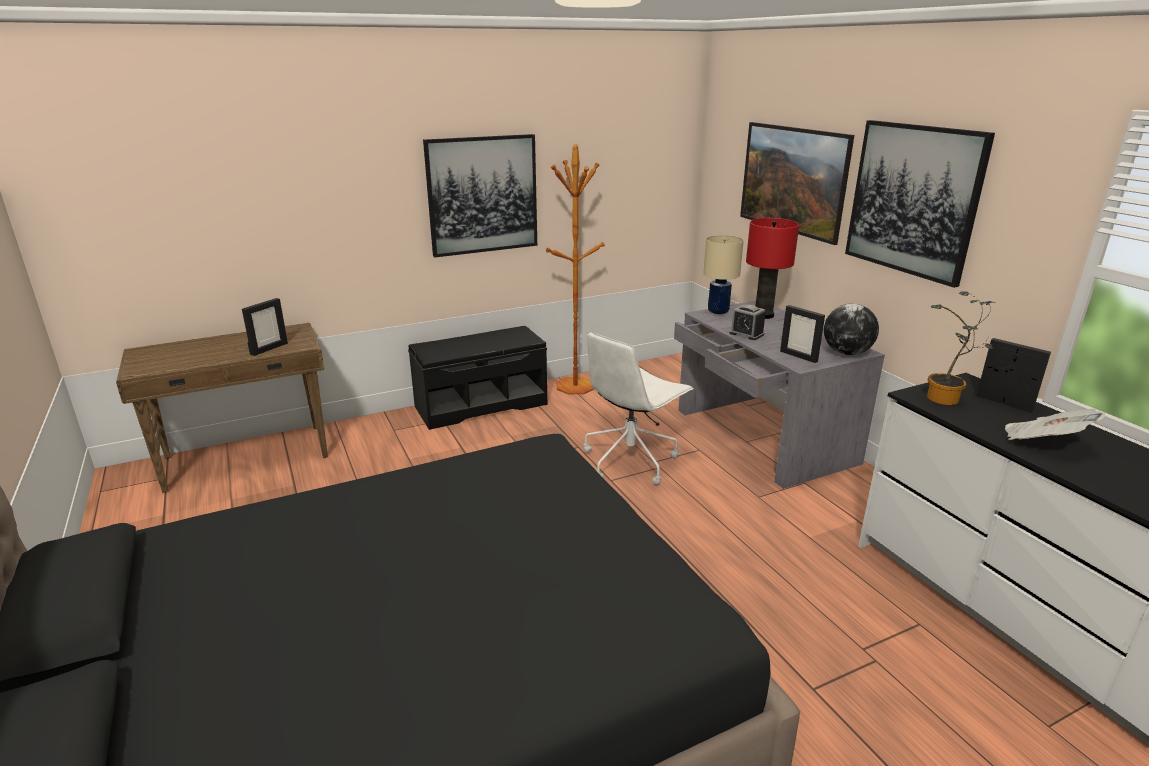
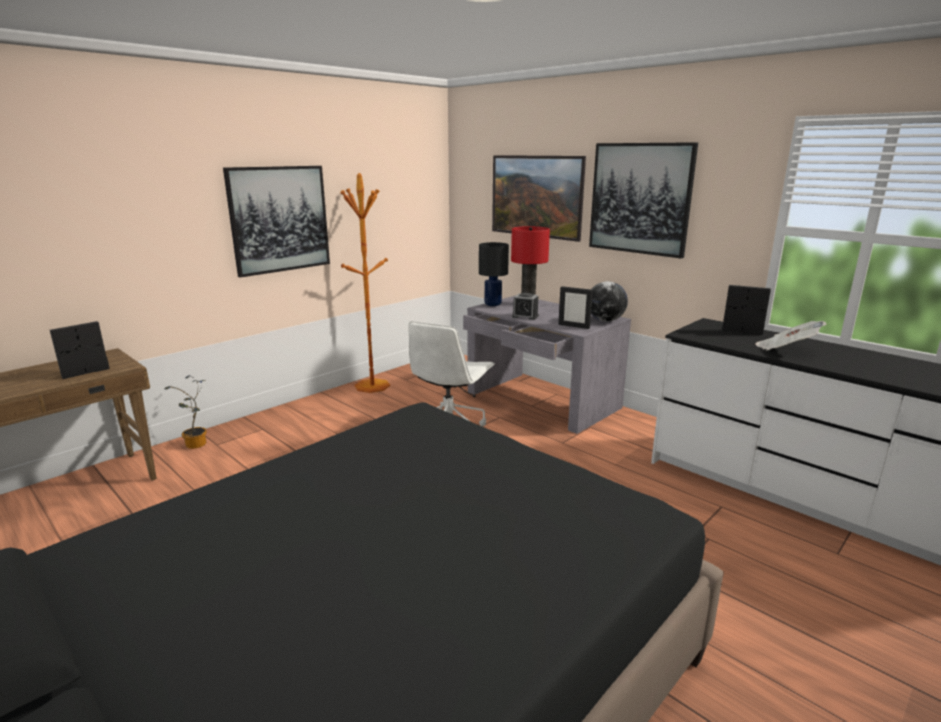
camera: 20 degrees left, 5 degrees down
picture frame [242,298,288,356] -> picture frame turned 150 degrees counterclockwise [50,321,110,379]
black bench [408,326,547,430] -> none
beige table lamp [703,235,744,314] -> black table lamp [479,242,509,306]
potted plant [927,291,994,405] -> potted plant moved to [164,375,207,449]

